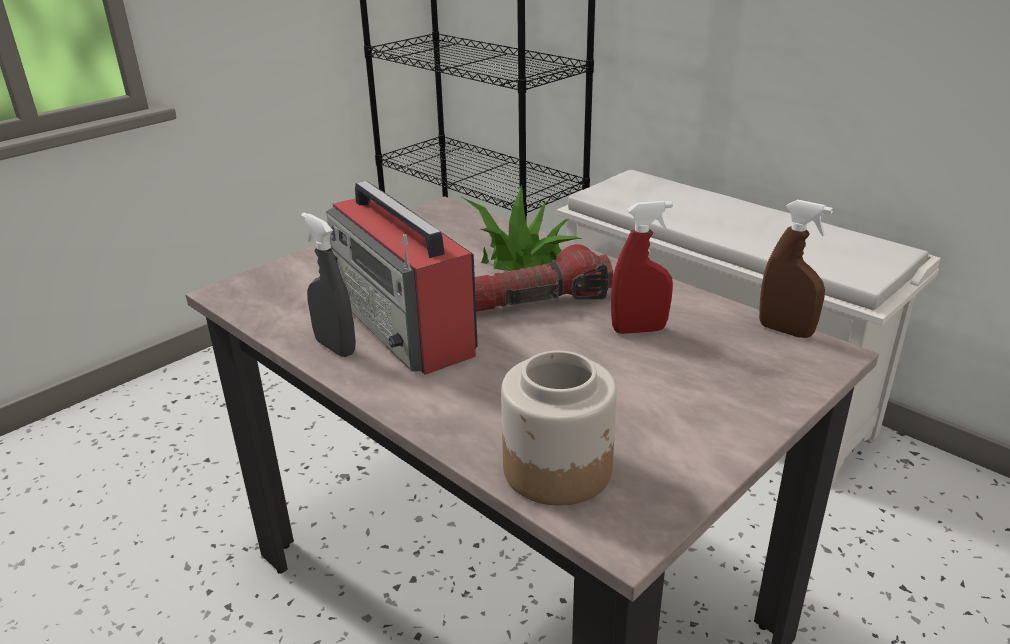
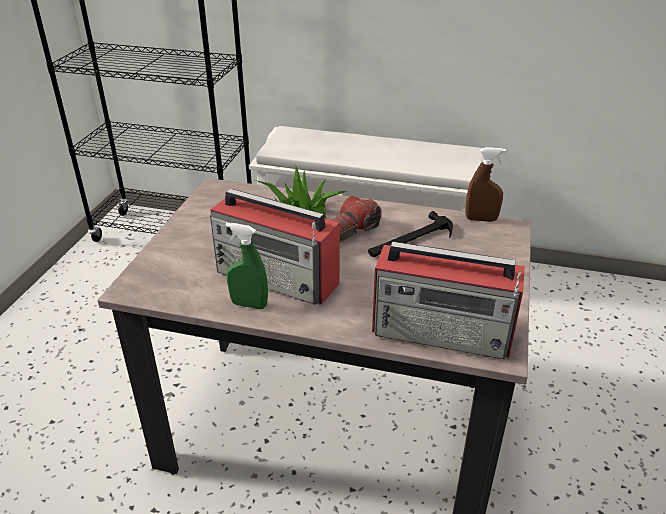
camera: 30 degrees left, 5 degrees up
grey spray bottle [301,212,356,357] -> green spray bottle [226,223,268,309]
jar [501,351,617,506] -> radio [372,241,525,359]
red spray bottle [611,201,673,334] -> hammer [368,211,453,257]

